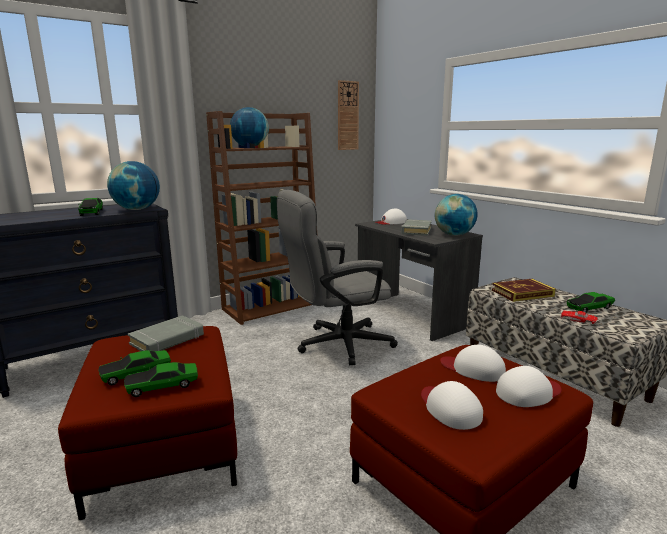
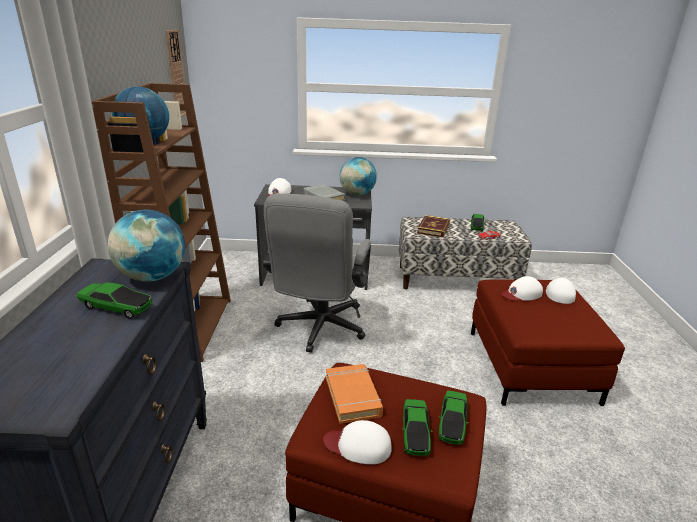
camera: 55 degrees left, 10 degrees up
grey book [128,315,204,351] -> orange book [326,364,383,424]
white cap [421,381,483,430] -> white cap moved to [323,420,392,464]

